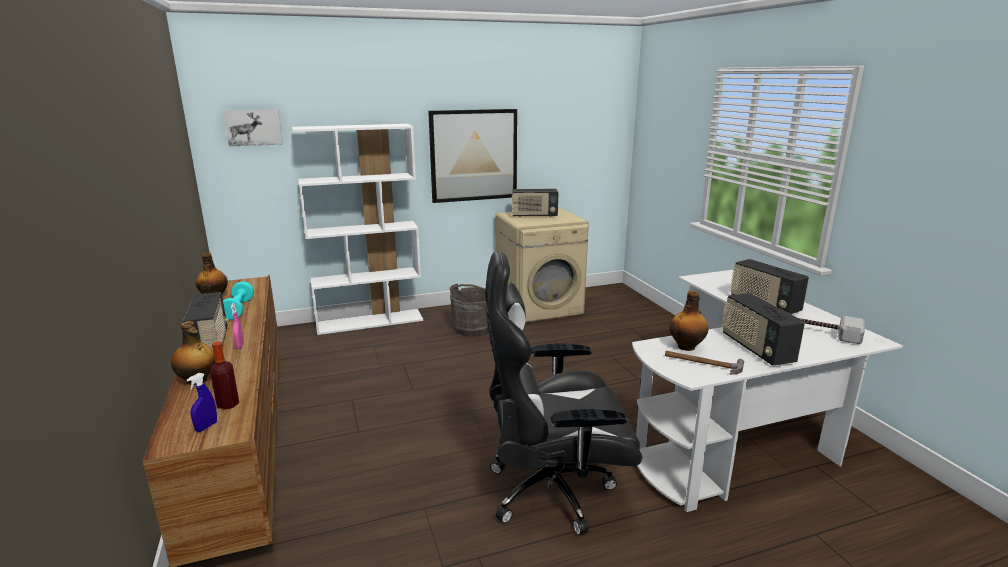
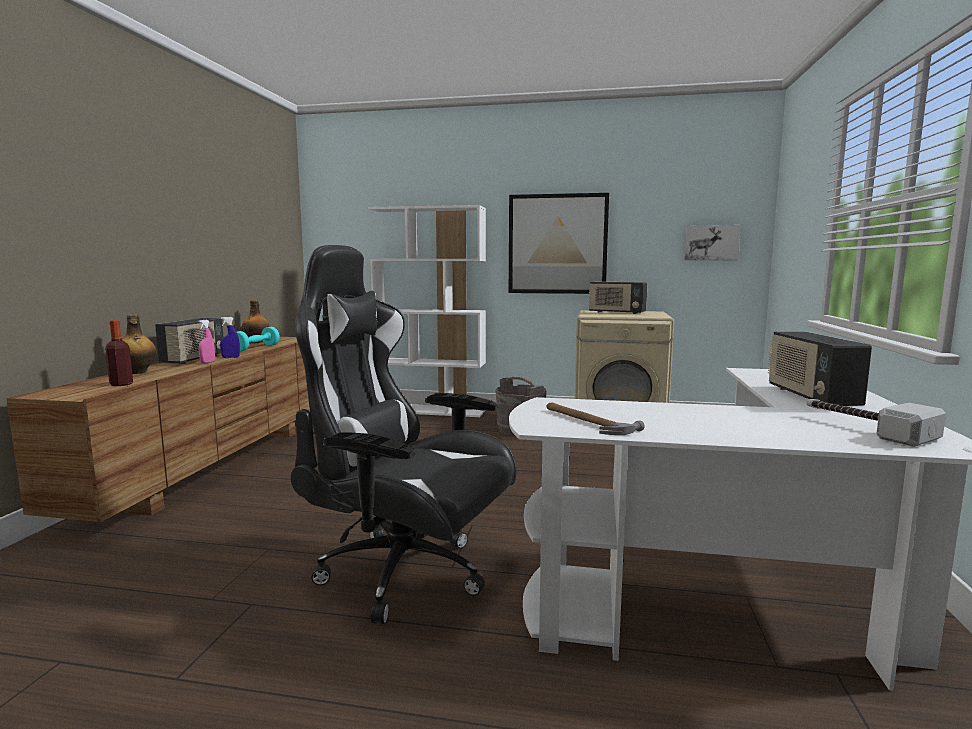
camera: 30 degrees right, 10 degrees down
blue spray bottle [187,373,217,432] -> blue spray bottle moved to [220,317,240,358]
picture [223,109,283,147] -> picture moved to [684,225,741,261]
bottle [670,290,708,351] -> none
radio [722,293,805,365] -> none

